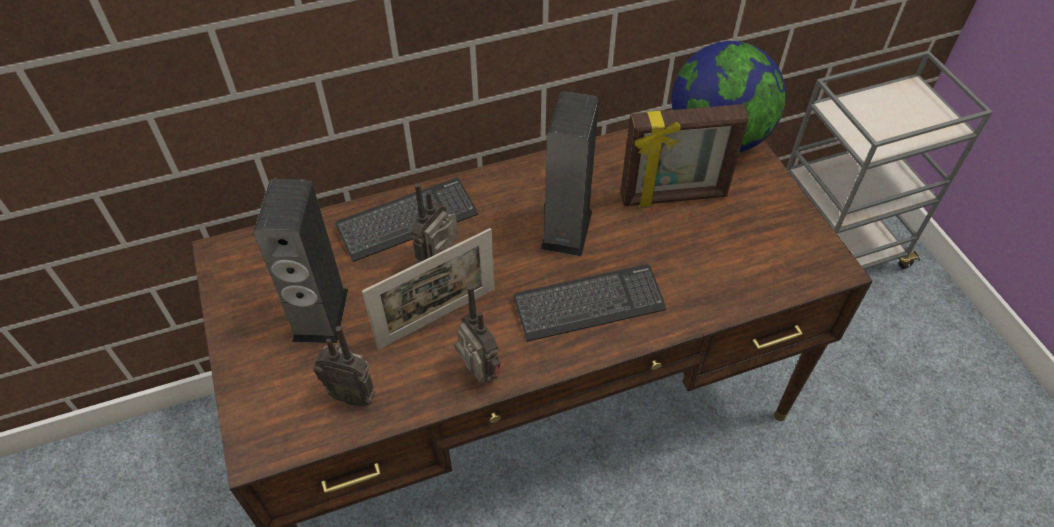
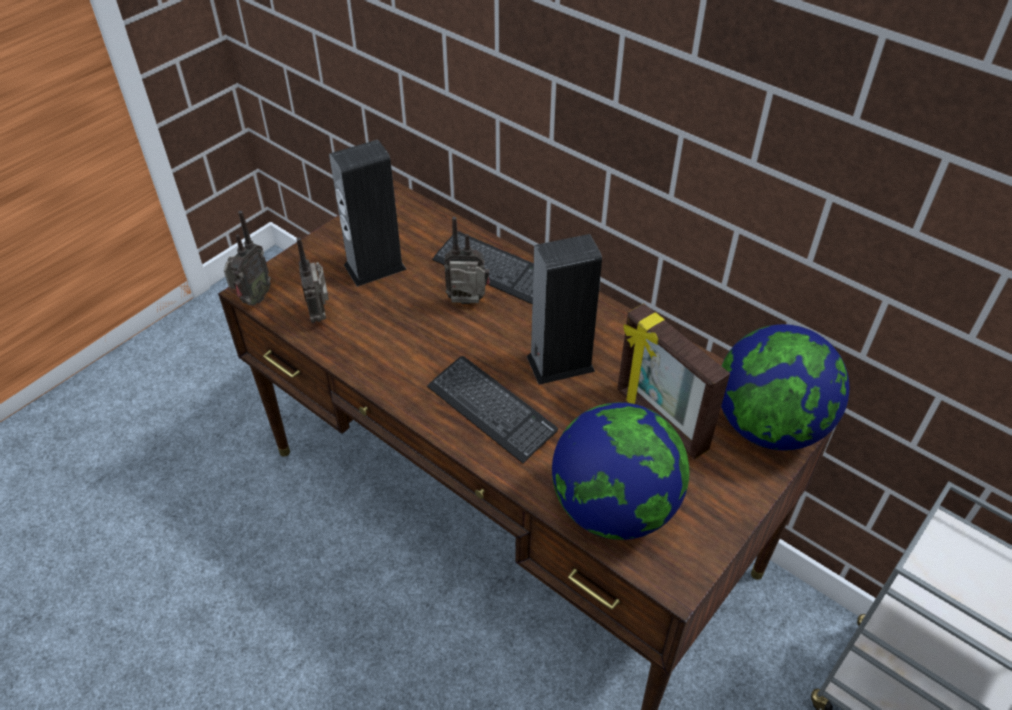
camera: 60 degrees right, 5 degrees down
picture frame [362,228,495,350] -> none
radio [454,285,500,384] -> radio moved to [224,211,271,306]
none -> globe [552,402,689,540]

